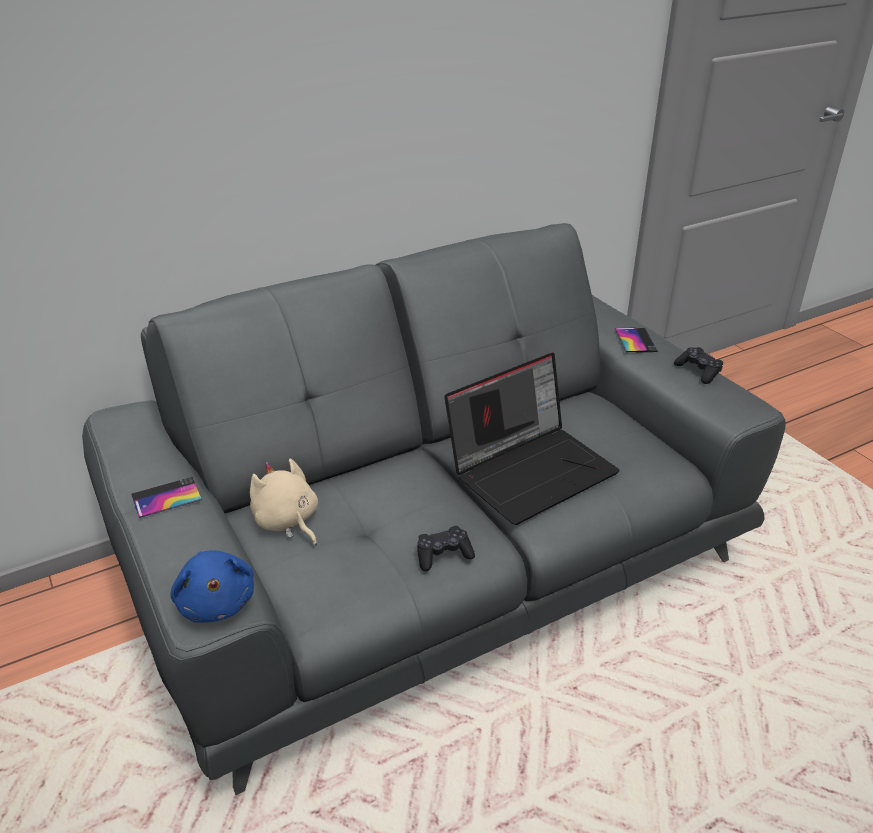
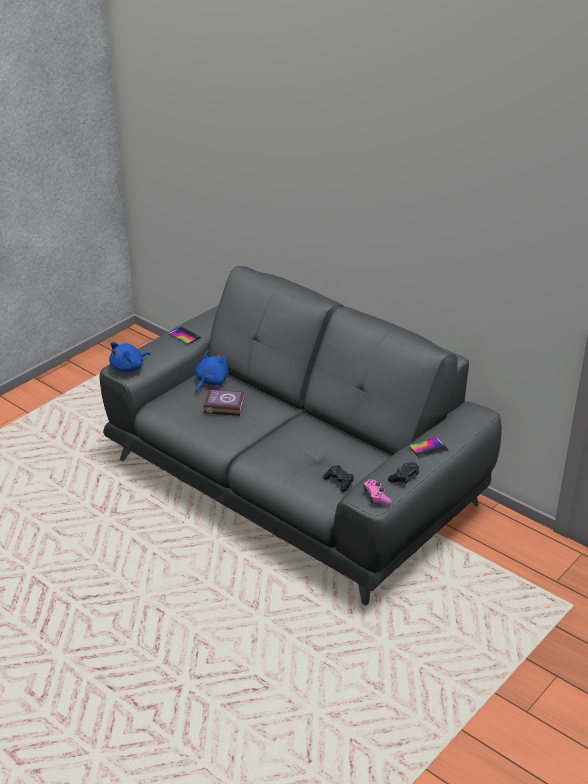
camera: 70 degrees right, 0 degrees up
beige plush toy [250,458,318,546] -> blue plush toy [195,350,229,393]
black game controller [417,526,475,571] -> black game controller moved to [323,465,354,492]
laptop [444,353,620,525] -> none
none -> book [203,389,245,416]
none -> pink game controller [364,479,392,505]

